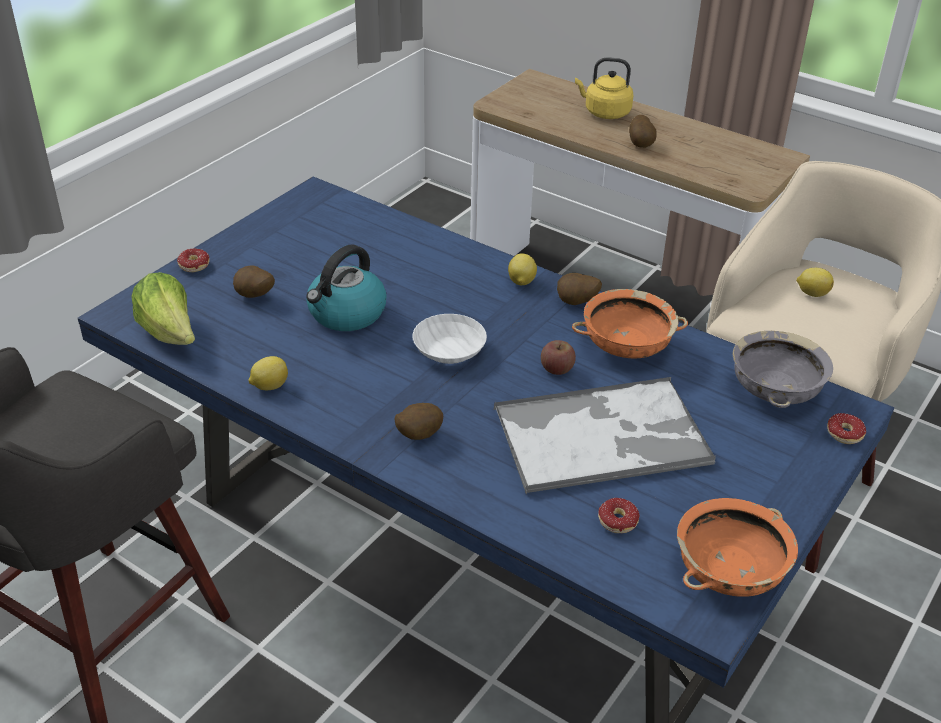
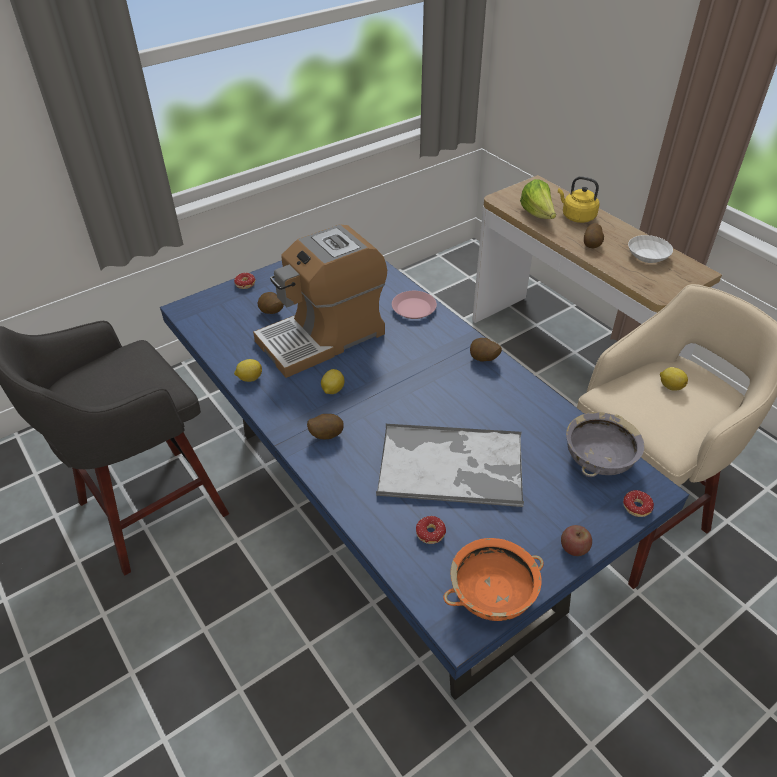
camera: 20 degrees right, 5 degrees up
lettuce [131,272,195,345] -> lettuce moved to [520,179,556,219]
kettle [306,245,387,331] -> coffee machine [253,224,387,378]
white bowl [413,314,487,364] -> white bowl moved to [628,235,673,263]
lemon [508,253,537,285] -> lemon moved to [321,369,344,394]
apple [541,340,576,375] -> apple moved to [561,525,592,556]
orange bowl [572,289,688,358] -> none
none -> pink plate [392,291,437,319]

